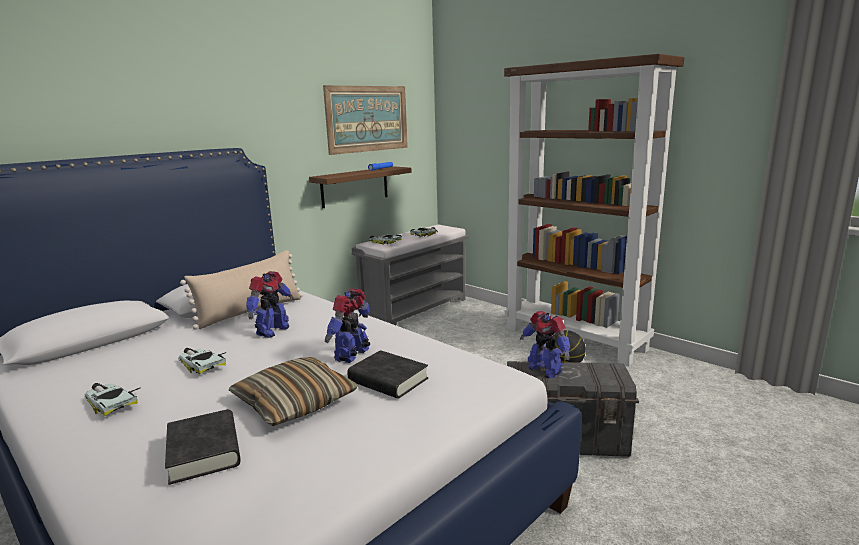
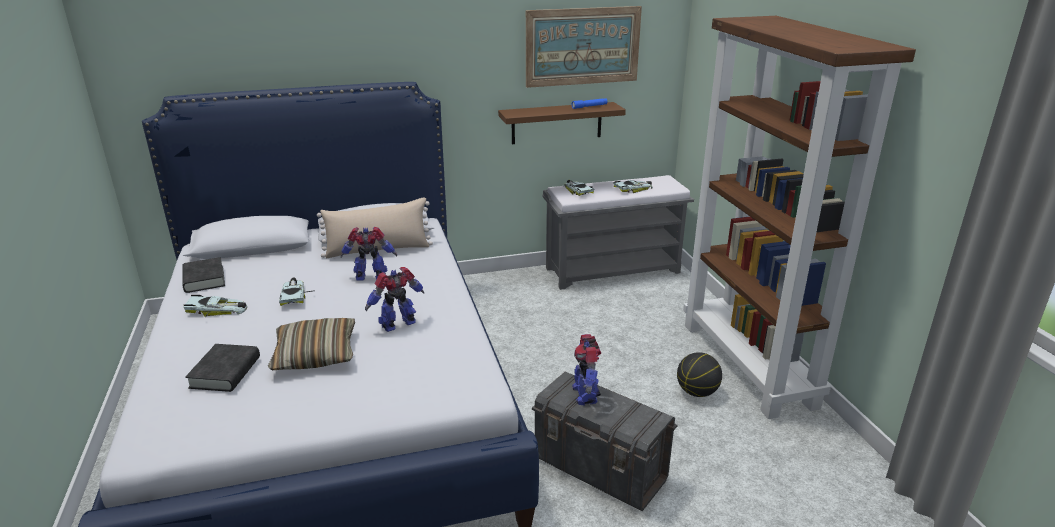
camera: 30 degrees right, 10 degrees up
toy car [85,383,141,416] -> toy car turned 105 degrees clockwise [183,295,247,318]
toy robot [246,271,294,338] -> toy robot turned 150 degrees counterclockwise [341,227,397,281]
black book [347,350,428,399] -> black book moved to [182,257,225,293]

